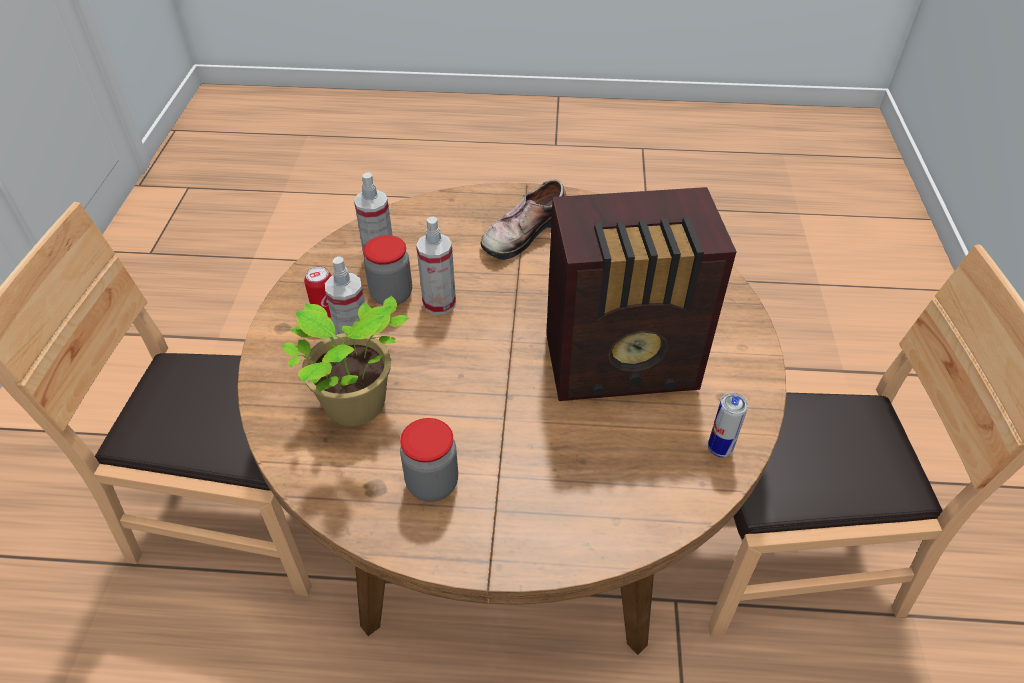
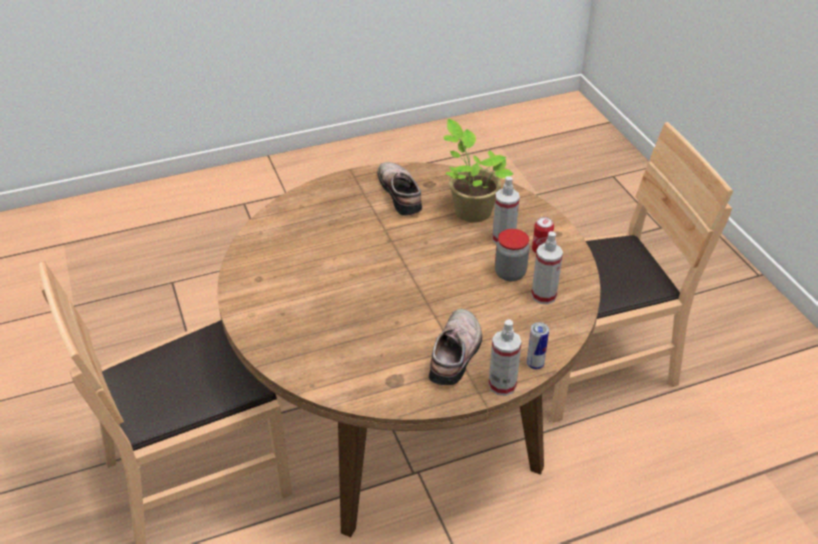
camera: 155 degrees right, 5 degrees down
jar [400,418,458,502] -> shoe [377,162,422,216]
spray bottle [416,216,456,315] -> spray bottle moved to [489,320,522,396]
radio [546,187,736,401] -> none
can [708,393,748,457] -> can moved to [527,322,549,370]

